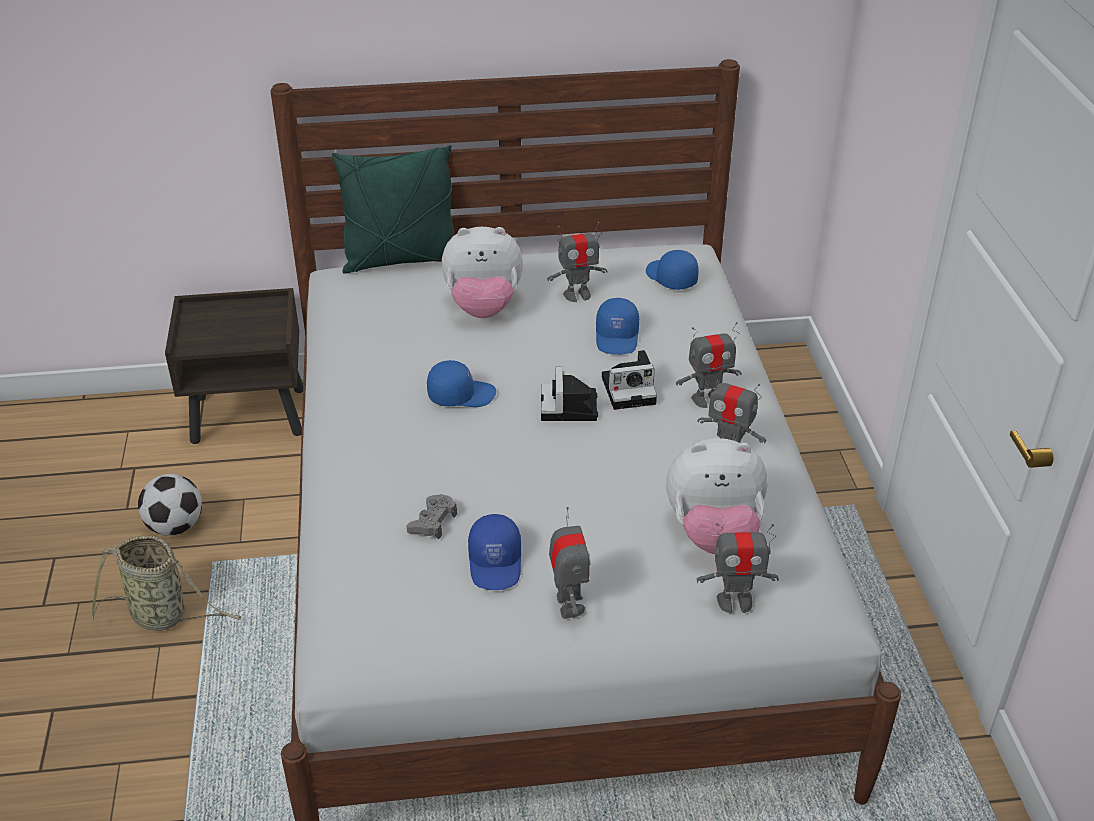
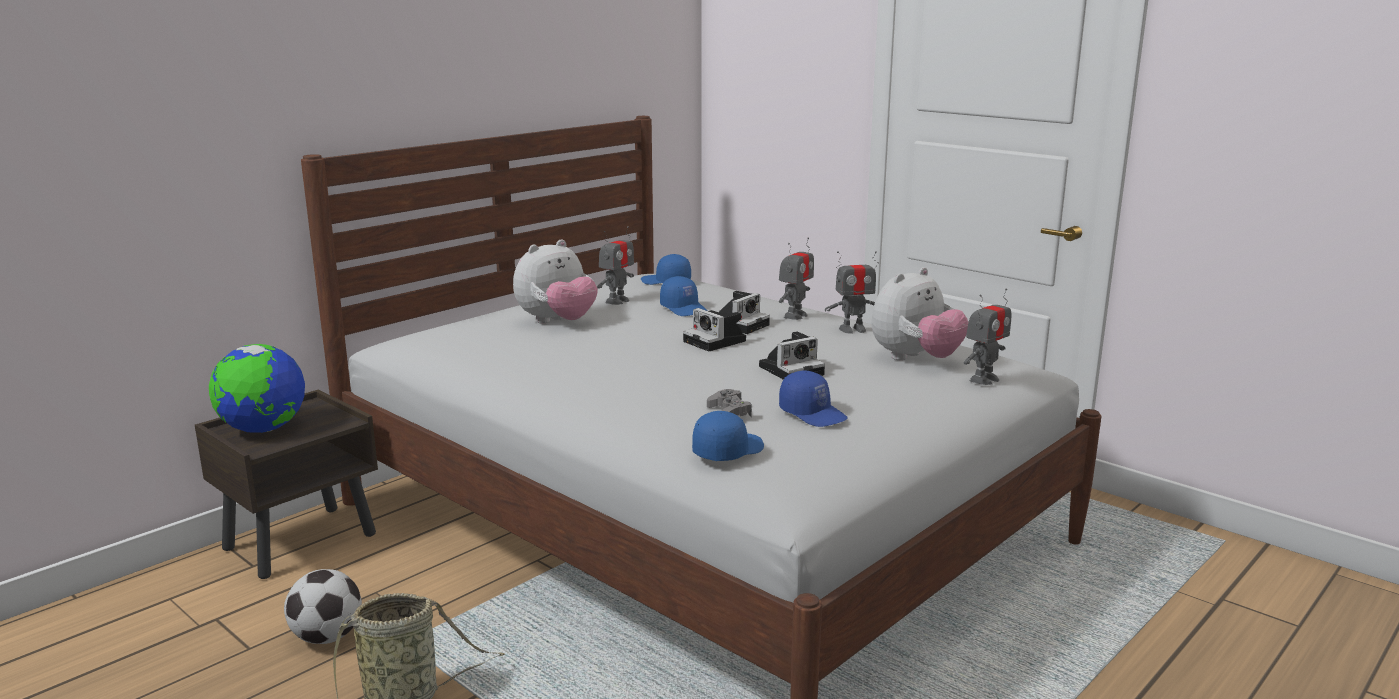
camera: 40 degrees left, 20 degrees down
green pillow [332,145,454,274] -> none
blue cap [427,360,496,407] -> blue cap moved to [692,411,764,461]
toy robot [549,507,591,619] -> none
none -> globe [209,344,305,433]
none -> camera [759,331,825,380]

